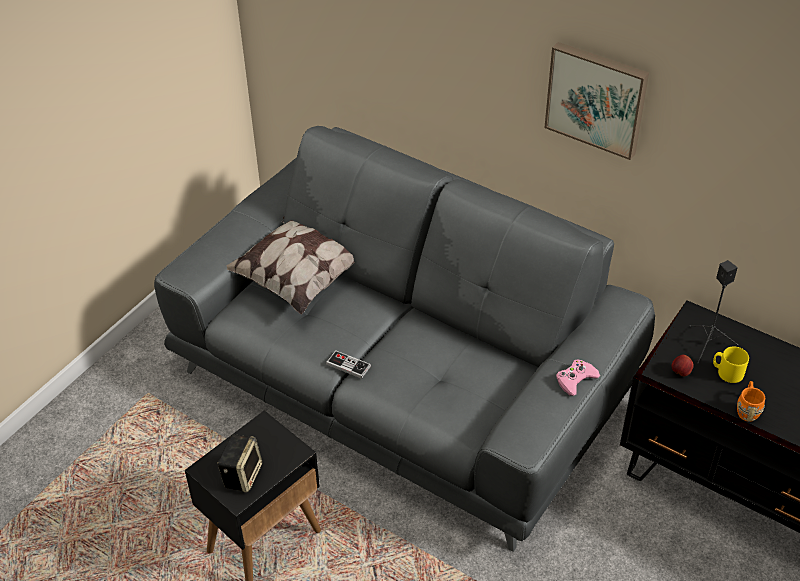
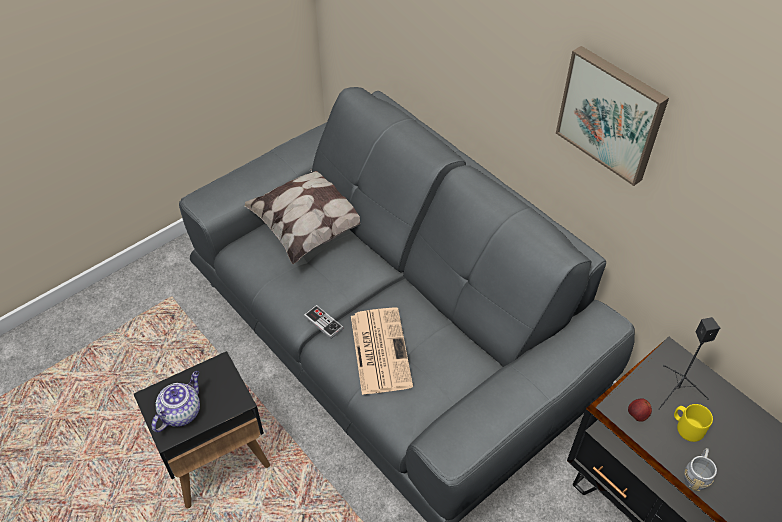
camera: 15 degrees right, 5 degrees up
speaker [217,434,263,493] -> teapot [152,371,200,432]
pink game controller [556,359,600,396] -> none
orange mug [737,381,765,422] -> grey mug [684,448,717,491]
none -> newspaper [351,307,413,395]

